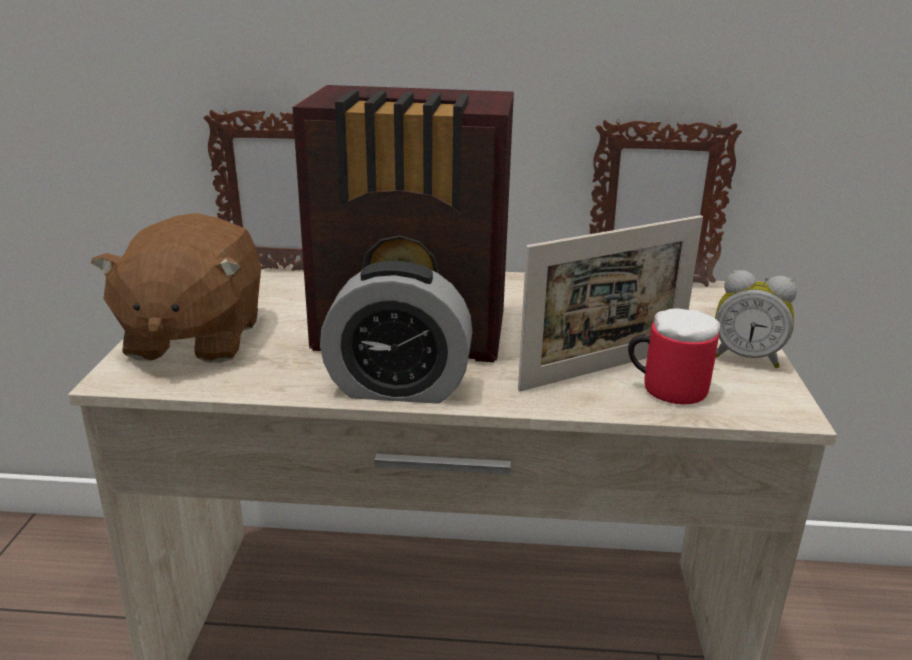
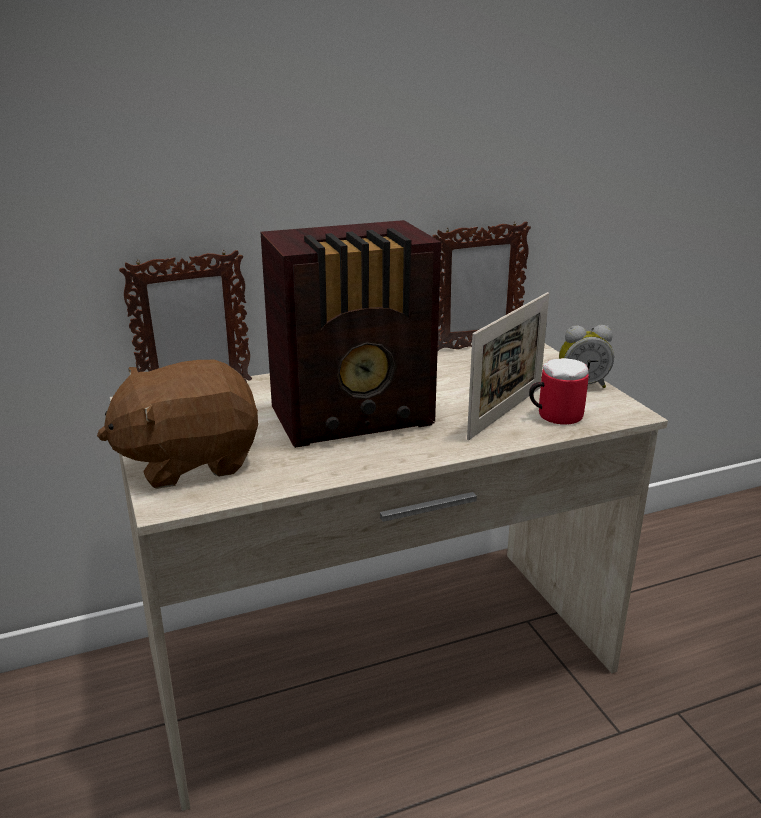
camera: 25 degrees left, 0 degrees up
brown plush toy [91,213,261,363] -> brown plush toy turned 90 degrees clockwise [97,360,258,489]
alarm clock [320,261,473,404] -> none

